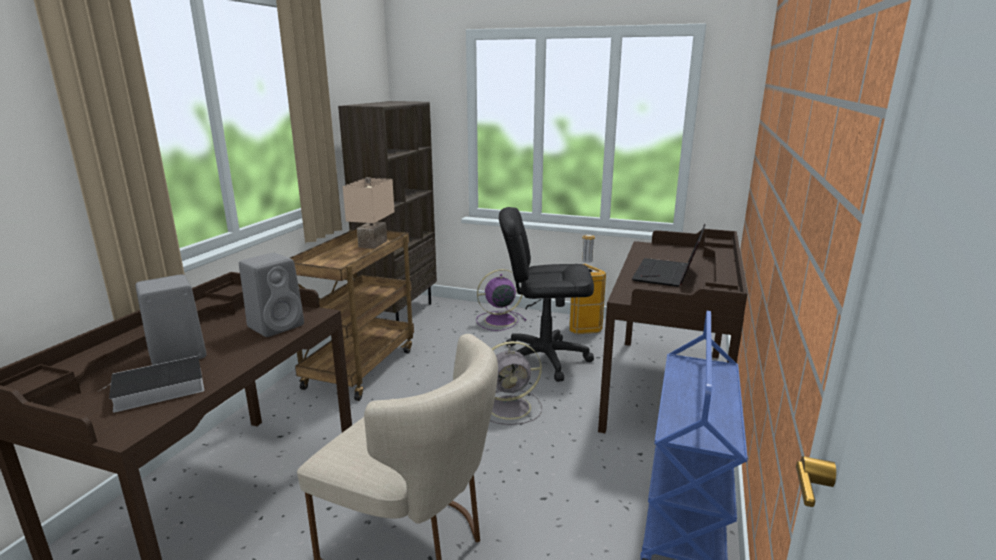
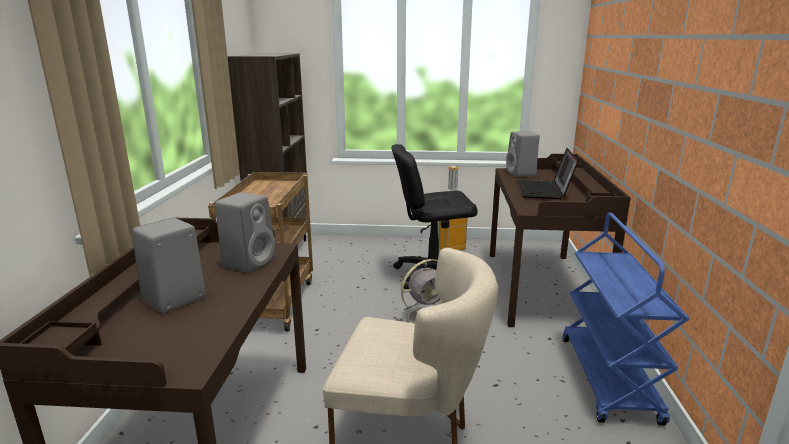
camera: 15 degrees left, 0 degrees up
book [102,356,204,413] -> none
beige table lamp [343,177,394,249] -> none
purple fan [476,269,526,331] -> none
none -> grey speaker [506,131,540,177]

